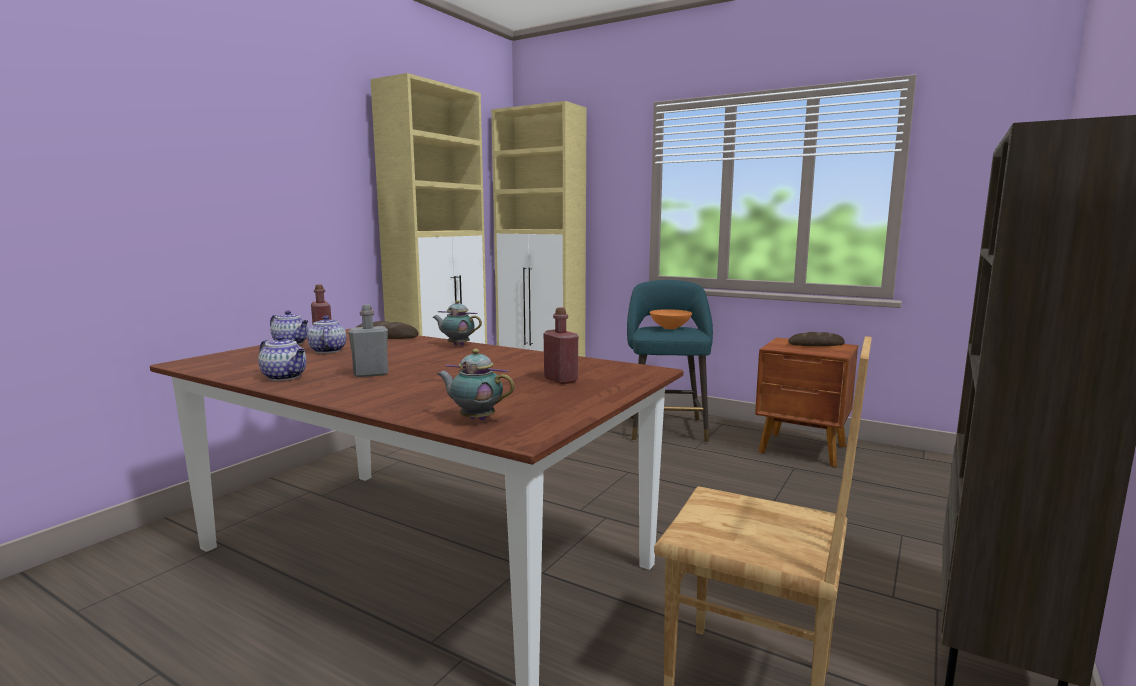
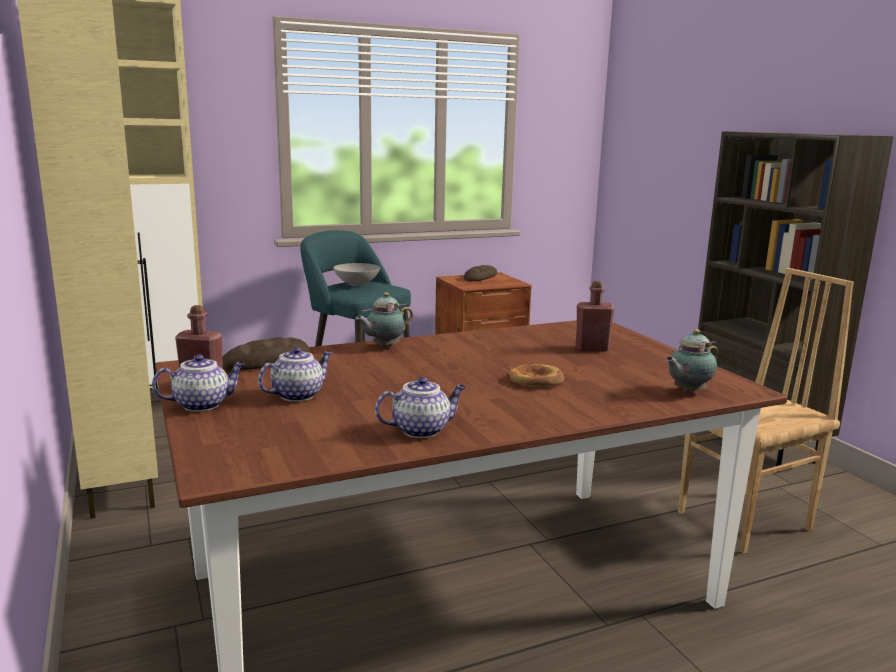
camera: 55 degrees left, 5 degrees up
teapot [307,316,347,353] -> teapot turned 120 degrees clockwise [258,347,332,402]
grey bottle [348,304,388,377] -> none
orange bowl [650,309,692,329] -> grey bowl [333,263,380,286]
none -> bread [510,364,564,387]

